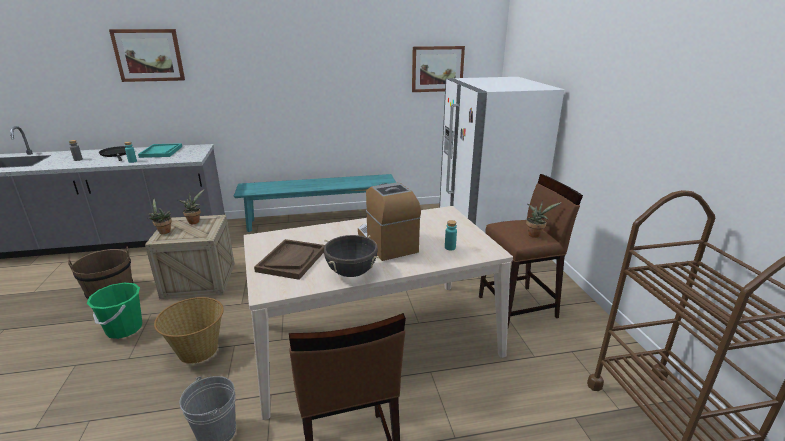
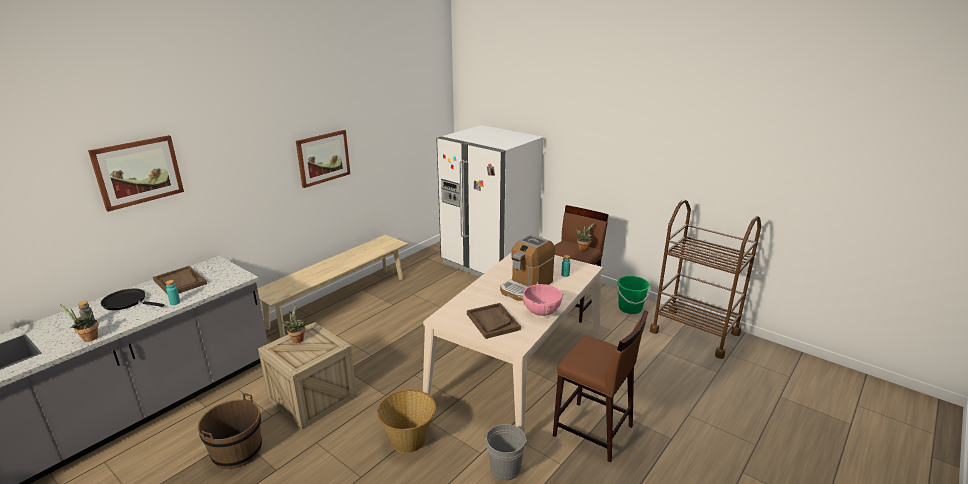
camera: 40 degrees left, 0 degrees up
green bucket [87,282,142,339] -> green bucket moved to [617,276,651,314]
turquoise tray [138,143,182,158] -> brown tray [153,266,207,294]
potted plant [148,198,172,234] -> potted plant moved to [60,304,99,342]
turquoise bench [234,174,396,232] -> beige bench [257,235,408,338]
black cooking pot [324,235,379,277] -> pink cooking pot [518,283,567,316]
coffee machine [358,182,421,261] -> coffee machine turned 75 degrees counterclockwise [500,235,555,301]
picture [412,46,465,92] -> picture moved to [296,130,350,188]

